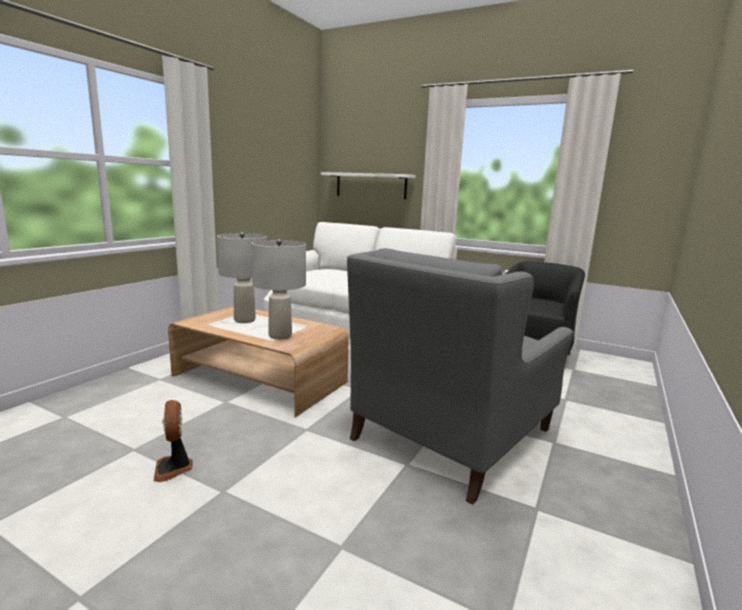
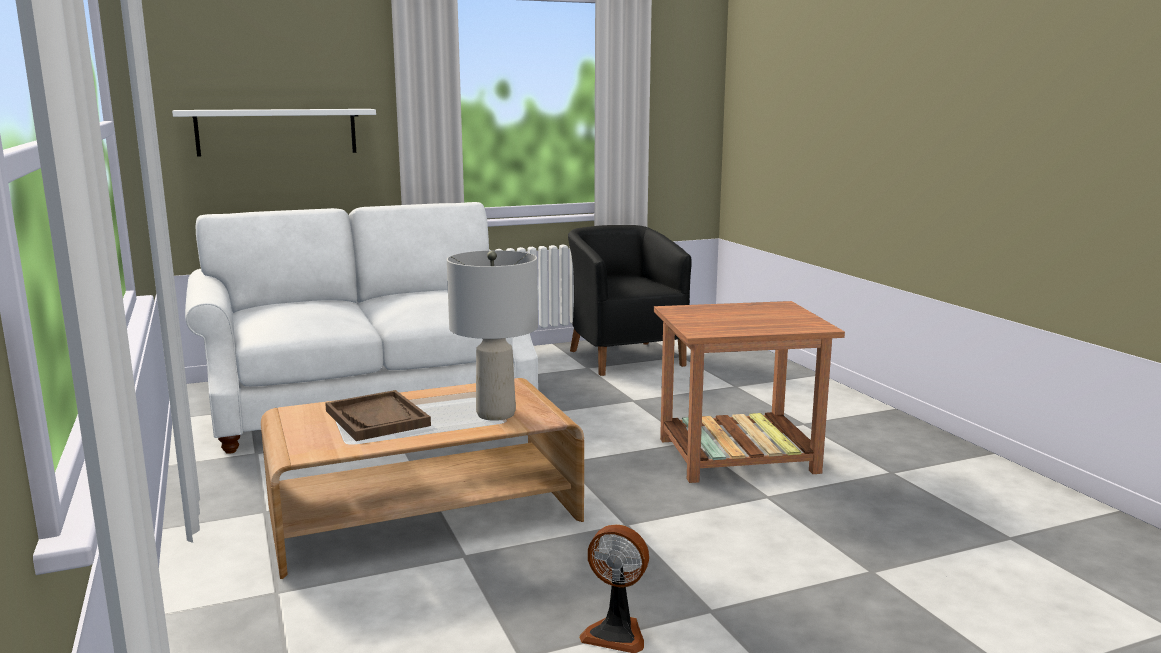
camera: 50 degrees left, 0 degrees up
grey table lamp [217,232,267,323] -> brown tray [325,390,431,441]
grey armchair [347,248,574,504] -> brown side table [654,301,845,483]

